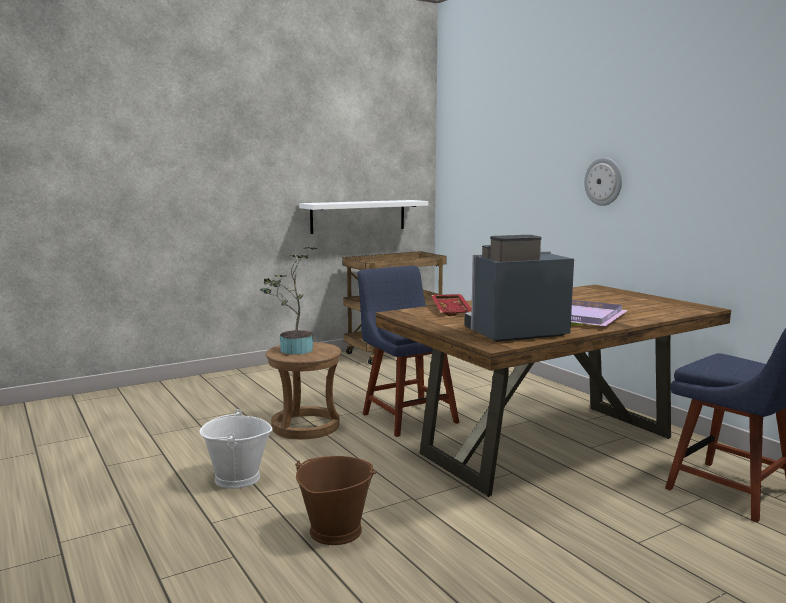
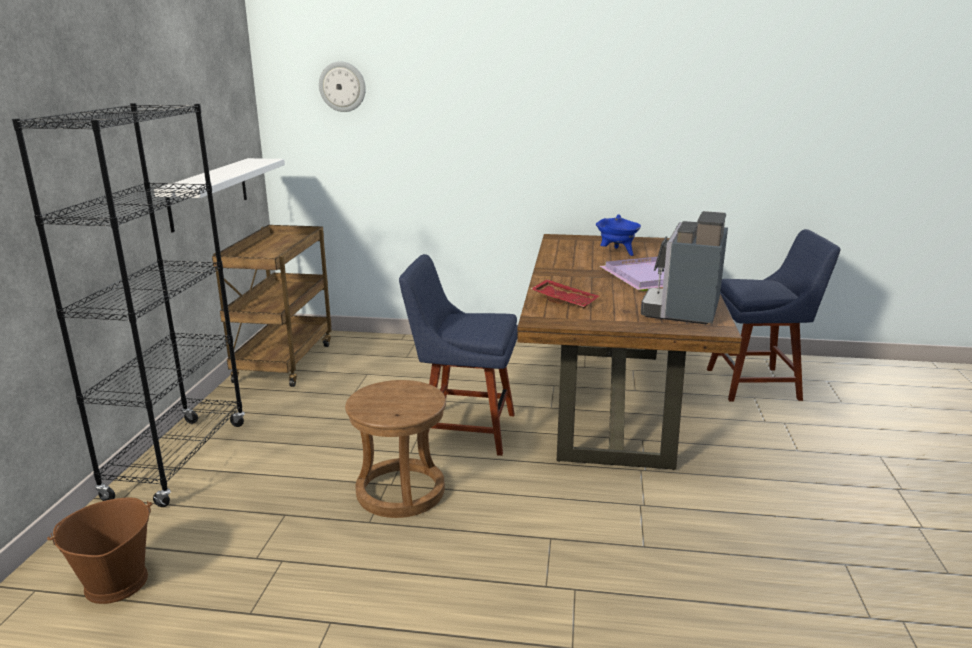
camera: 50 degrees left, 10 degrees up
white bucket [199,409,272,489] -> none
potted plant [260,247,317,355] -> none
brown bucket [295,456,377,545] -> brown bucket moved to [47,497,152,604]
wall clock [584,157,622,206] -> wall clock moved to [319,61,366,112]
none -> black bookcase [12,103,245,507]
none -> blue cooking pot [596,214,641,256]

